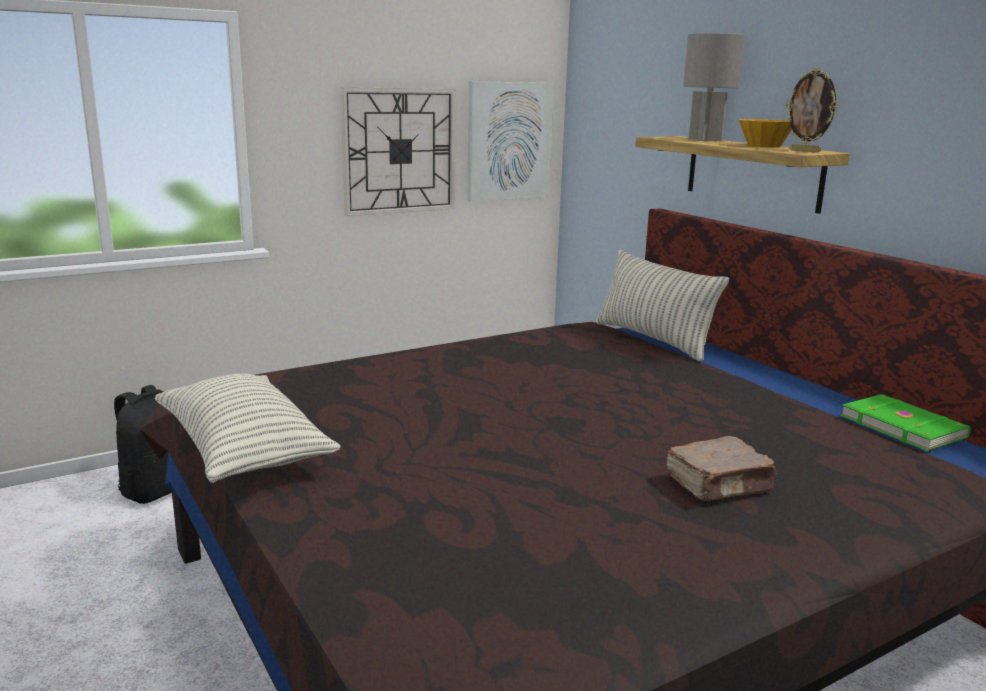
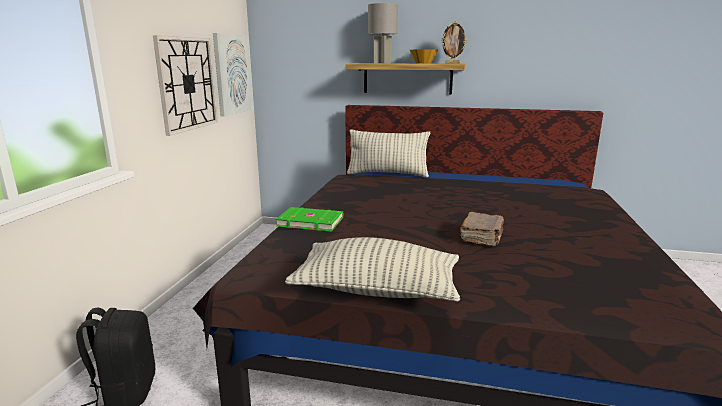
camera: 45 degrees left, 0 degrees up
brown book [667,436,776,501] -> brown book moved to [460,212,504,246]
green book [840,394,971,451] -> green book moved to [276,207,343,231]

